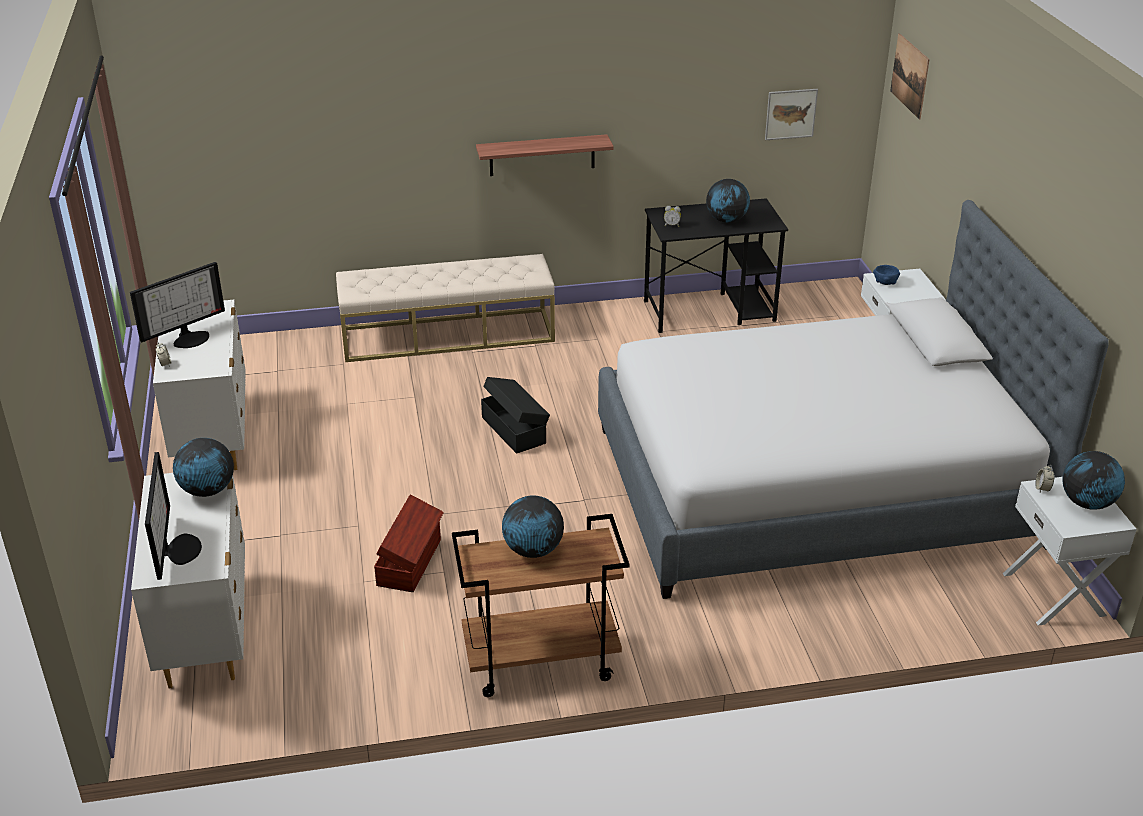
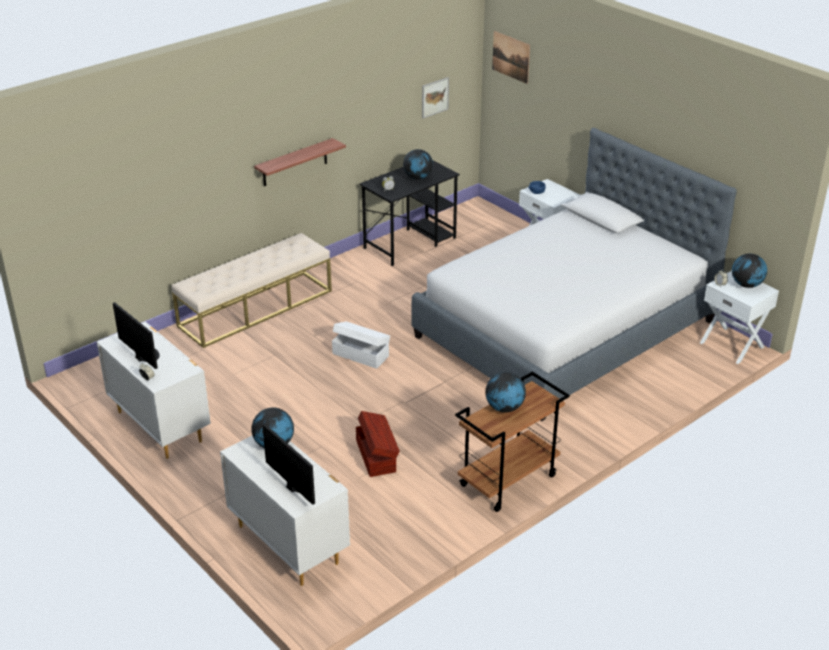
camera: 30 degrees left, 0 degrees up
monitor [130,262,225,348] -> monitor turned 60 degrees counterclockwise [113,302,160,369]
black storage box [481,377,550,454] -> white storage box [332,321,390,369]

